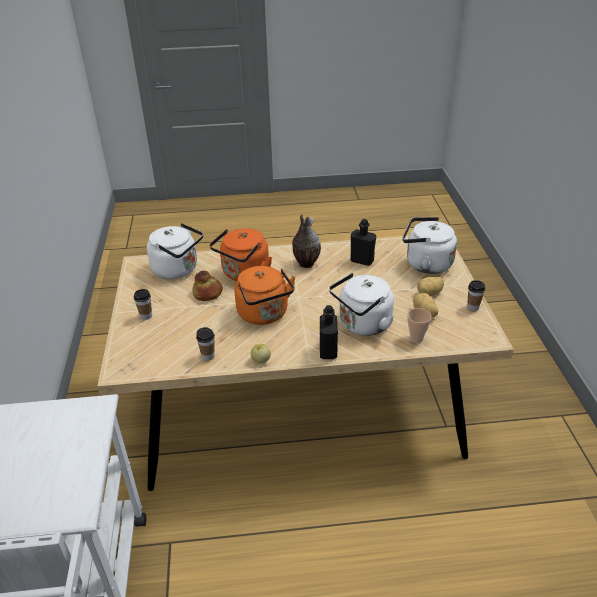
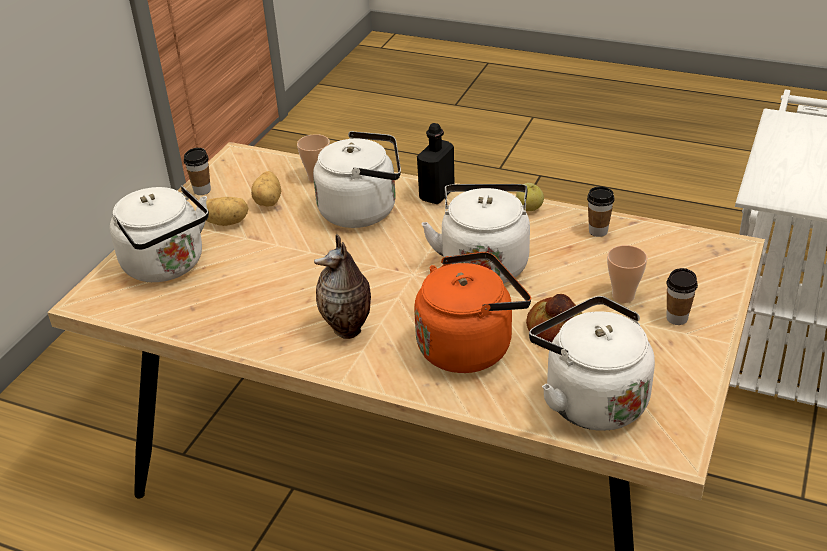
camera: 150 degrees left, 0 degrees up
orange kettle [234,266,296,325] -> white kettle [422,184,530,284]
black bottle [350,219,376,266] -> none
none -> cup [607,245,647,303]

